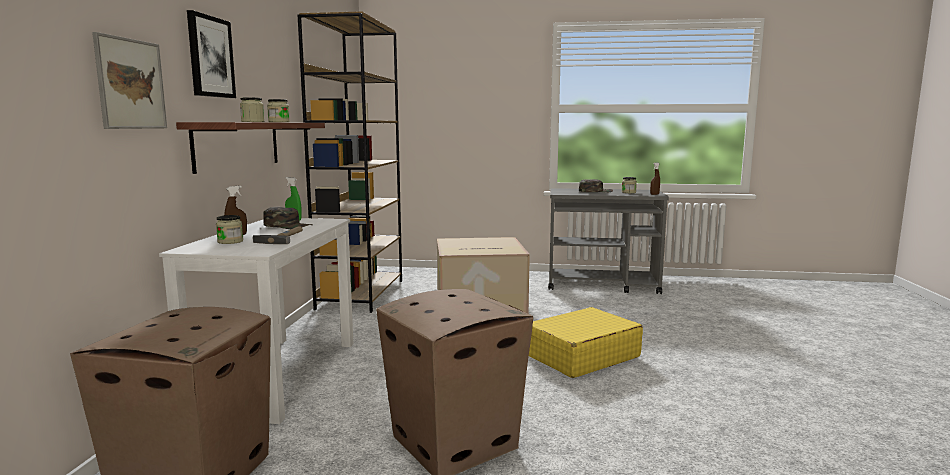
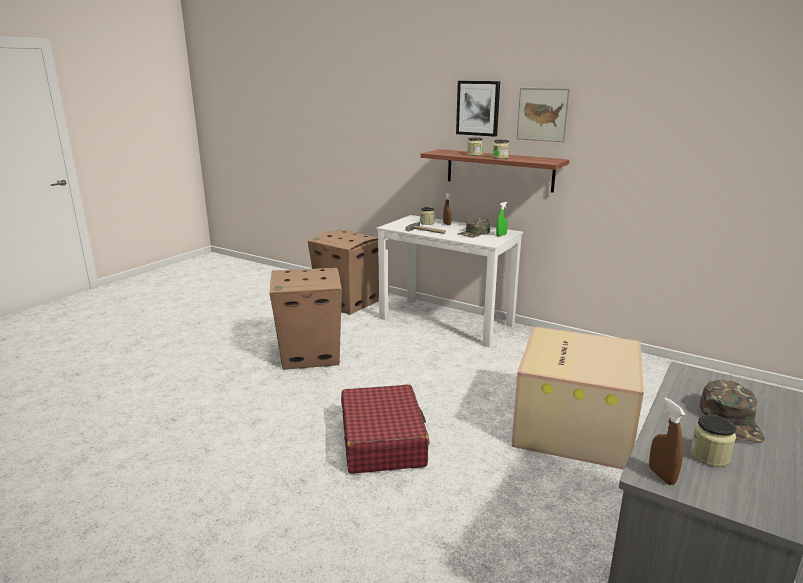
camera: 115 degrees right, 10 degrees up
picture [92,32,167,129] -> picture moved to [517,88,570,142]
brown bookcase [297,11,402,313] -> none
yellow suitcase [529,307,643,378] -> red suitcase [341,384,429,474]

